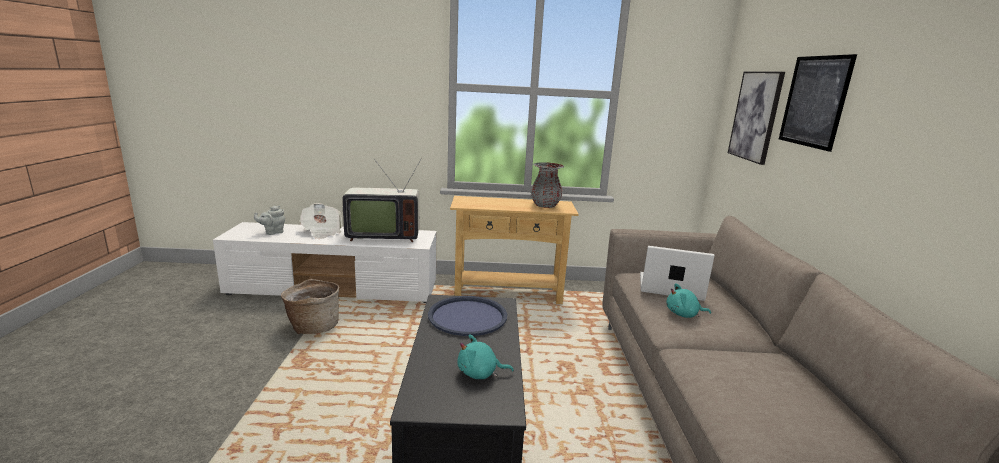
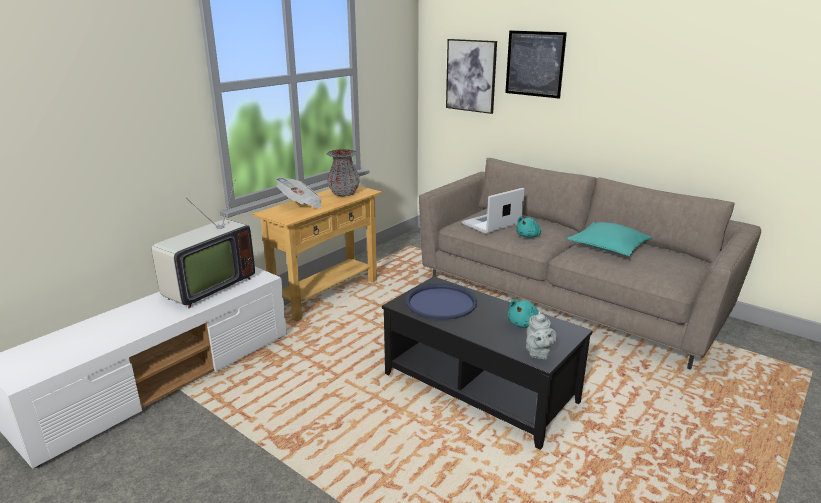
camera: 50 degrees left, 5 degrees up
grey teapot [254,206,285,235] -> grey teapot moved to [526,311,557,359]
basket [281,279,339,334] -> none
newspaper [299,203,342,239] -> newspaper moved to [276,177,322,208]
none -> turquoise pillow [566,222,652,257]

